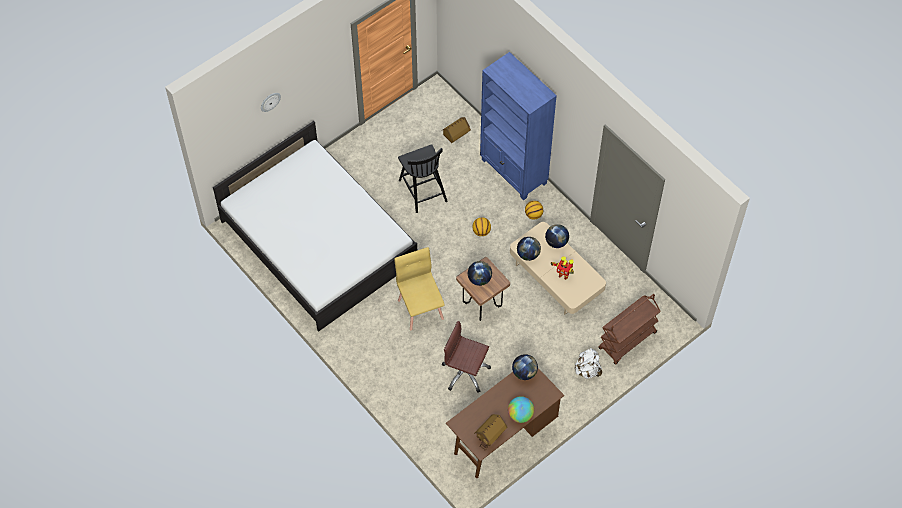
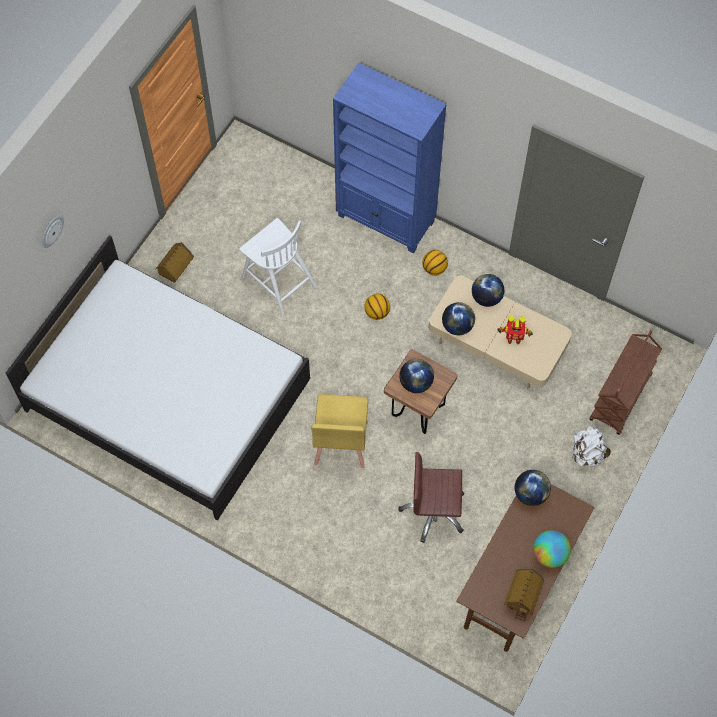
camera: 20 degrees left, 5 degrees up
yellow chair [394,247,445,330] -> yellow chair turned 135 degrees counterclockwise [311,394,368,468]
black chair [398,144,447,213] -> white chair [239,218,317,315]
toy house [443,117,471,143] -> toy house moved to [155,242,194,283]

